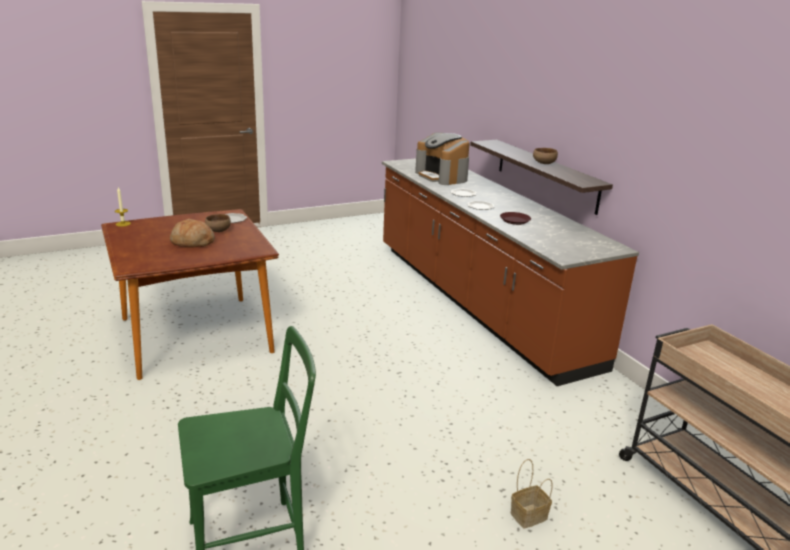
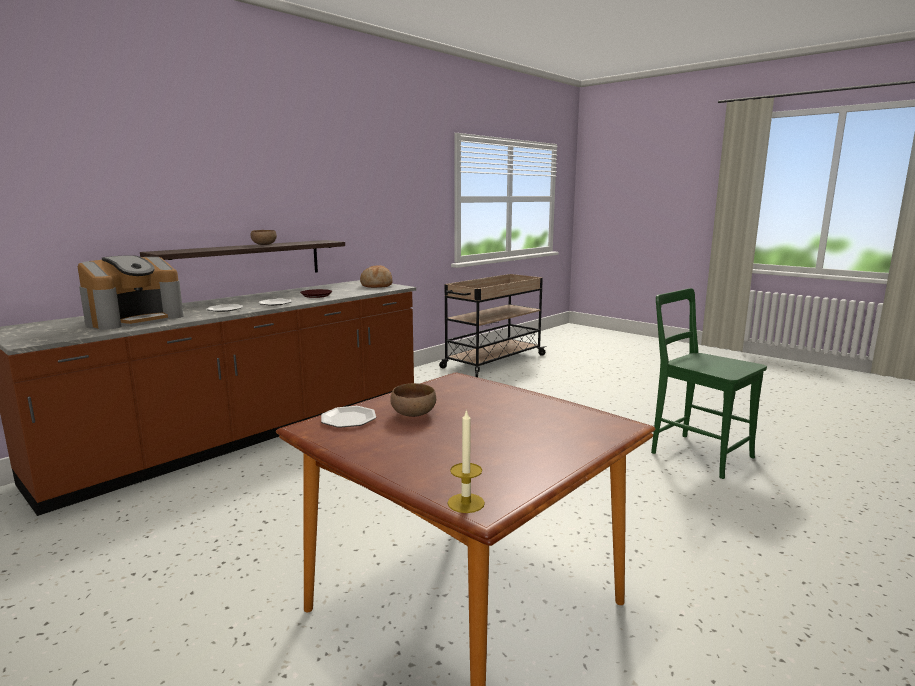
camera: 110 degrees left, 10 degrees down
bread [170,219,215,248] -> bread moved to [360,265,393,288]
basket [511,459,553,529] -> none

